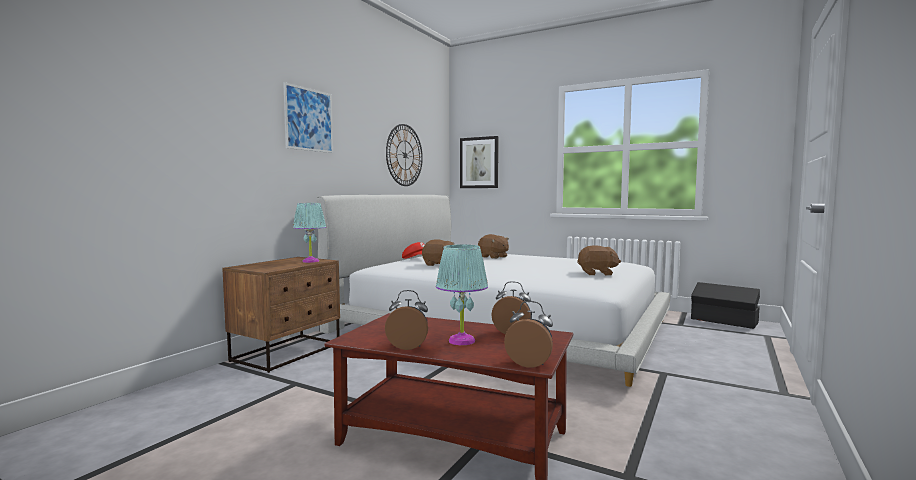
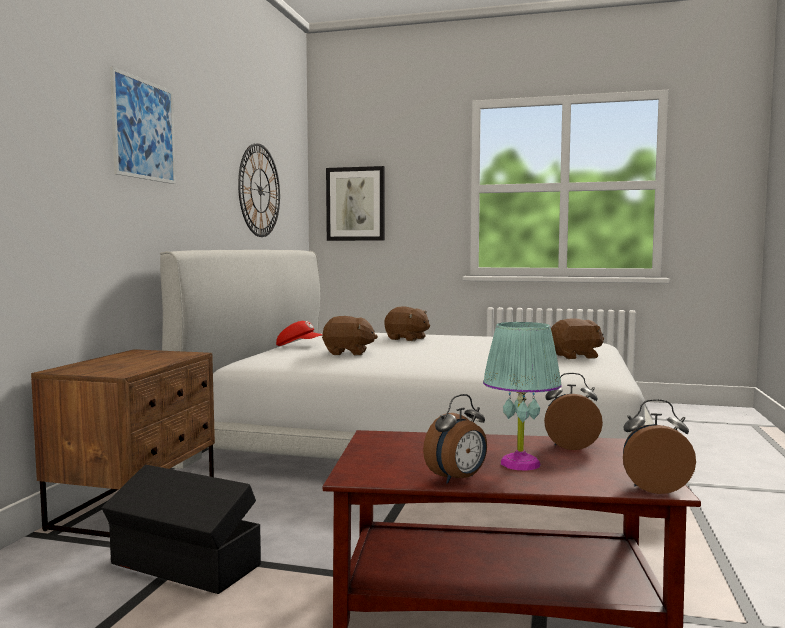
camera: 15 degrees left, 0 degrees up
turquoise table lamp [293,203,326,263] -> none
alarm clock [385,290,428,350] -> alarm clock turned 150 degrees clockwise [423,394,487,484]
black storage box [691,282,760,329] -> black storage box moved to [101,465,261,594]

